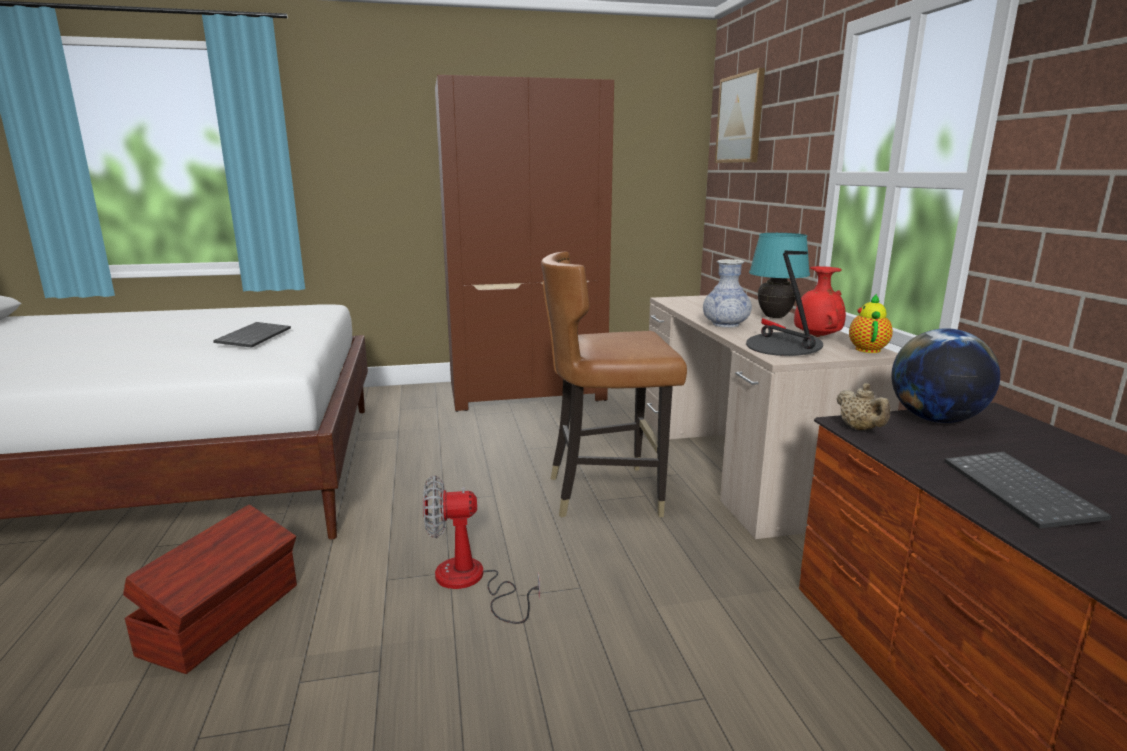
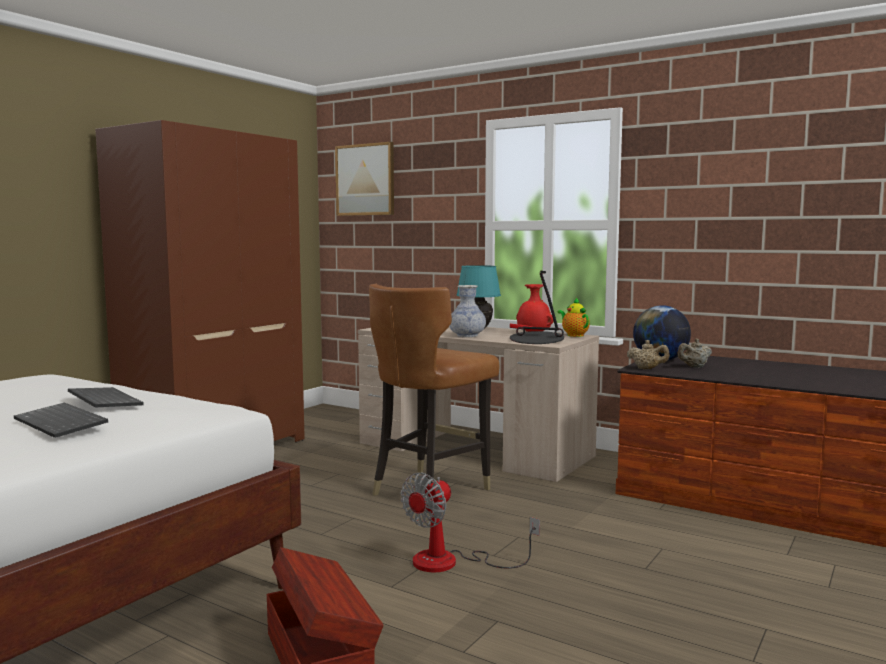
camera: 45 degrees left, 10 degrees down
keyboard [945,452,1112,529] -> keyboard moved to [14,403,108,438]
none -> beige teapot [677,339,712,368]

